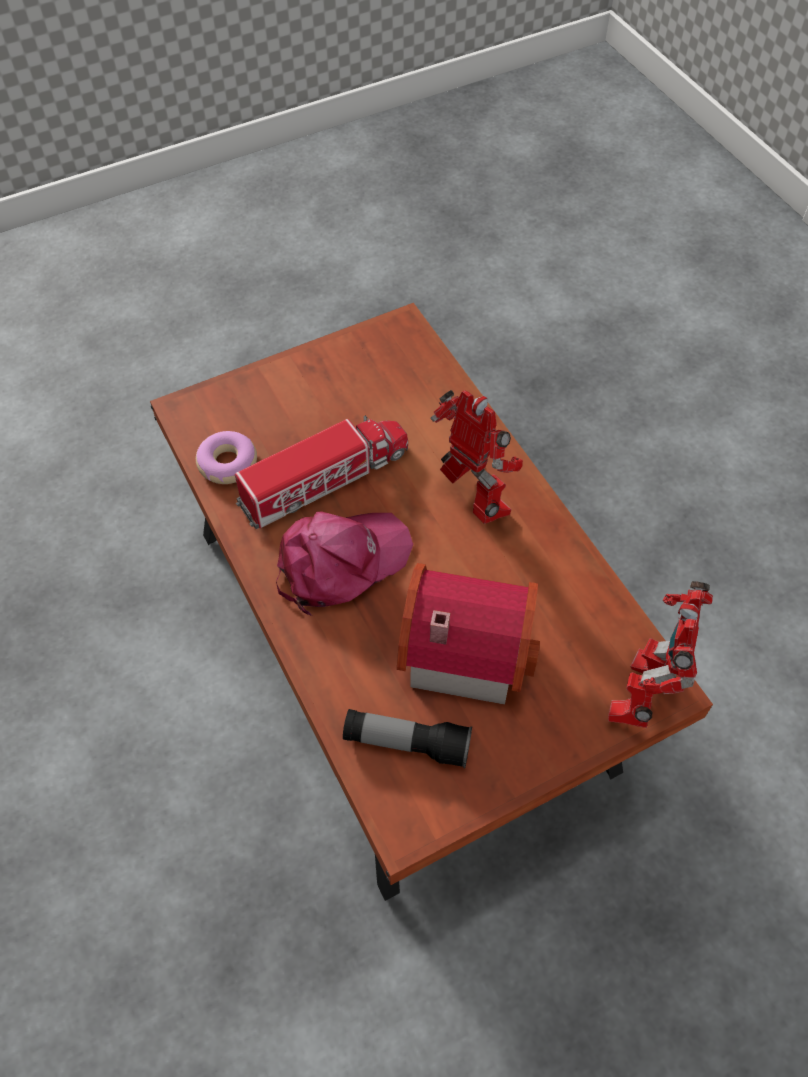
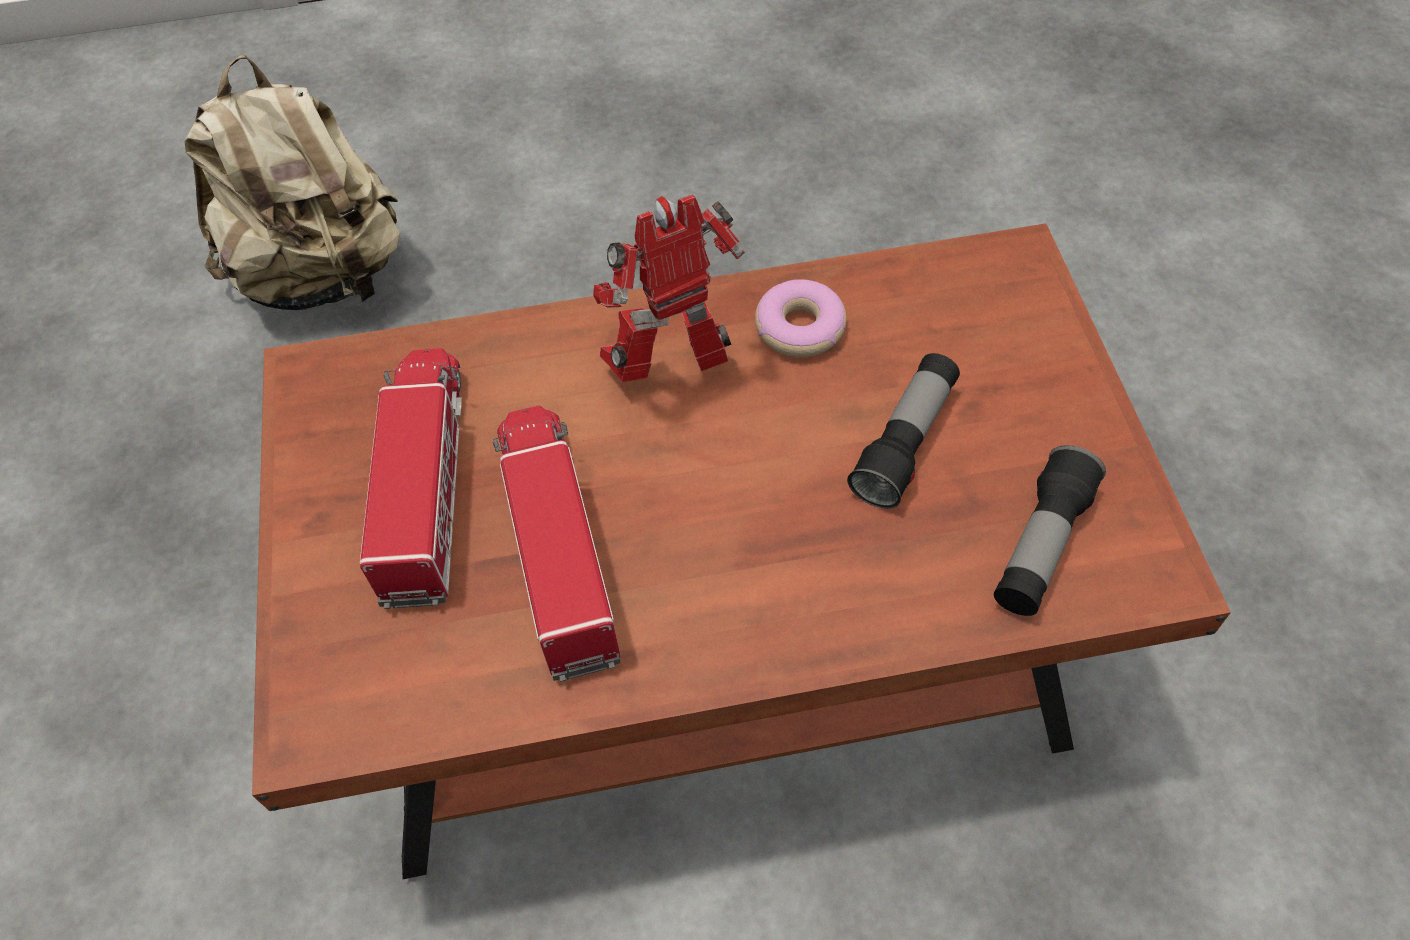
camera: 70 degrees left, 0 degrees up
donut [196,431,257,484] -> donut moved to [755,279,847,357]
pink cap [276,511,413,616] -> none
toy house [397,563,540,705] -> flashlight [847,353,960,509]
toy robot [608,581,713,728] -> none
none -> beige backpack [185,55,400,310]
none -> toy truck [360,348,462,609]

